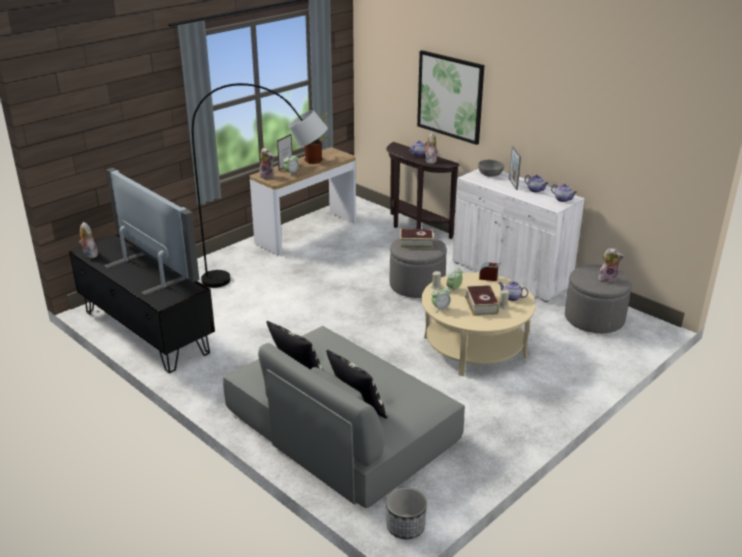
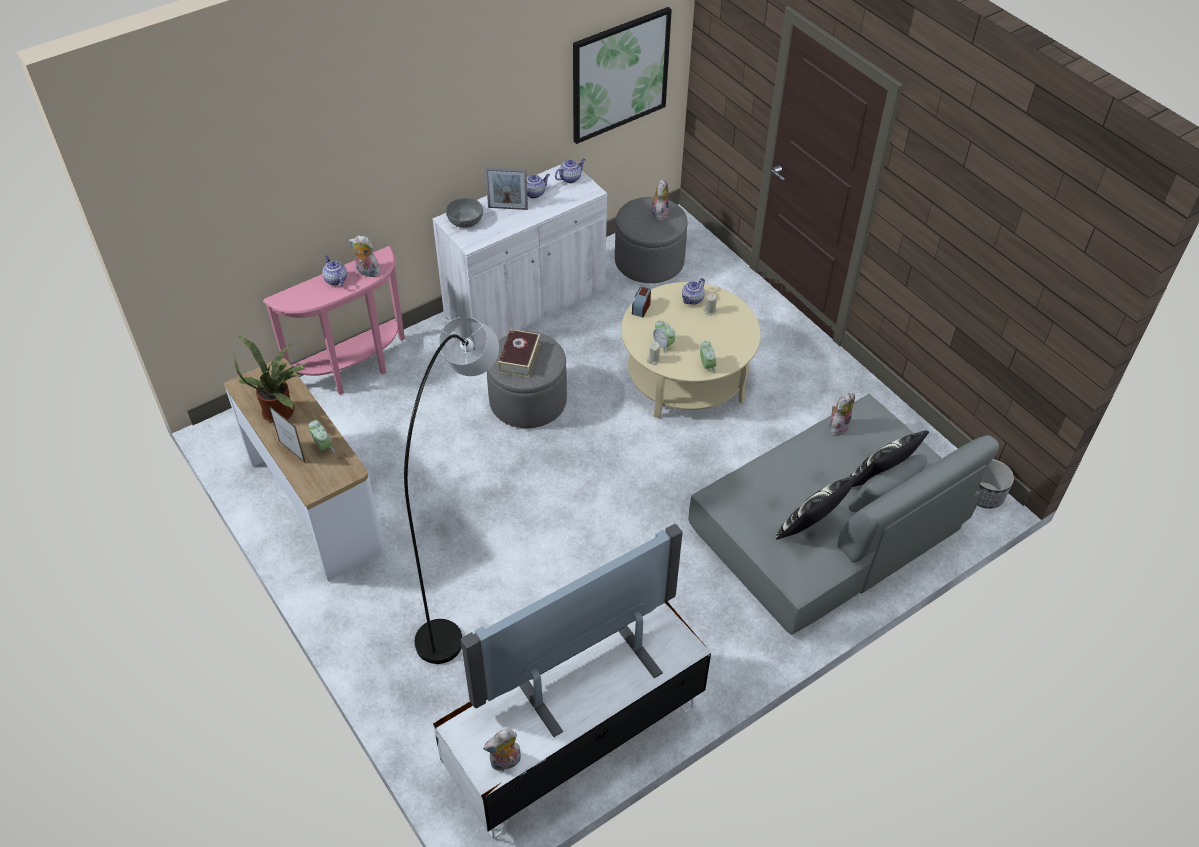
camera: 80 degrees left, 20 degrees up
black tv stand [69,234,215,373] -> white tv stand [433,600,711,839]
plush toy [260,148,275,180] -> plush toy moved to [829,393,855,436]
brown console table [386,142,459,239] -> pink console table [263,246,405,395]
picture [417,50,484,145] -> picture moved to [573,7,672,144]
book [465,285,499,316] -> none

